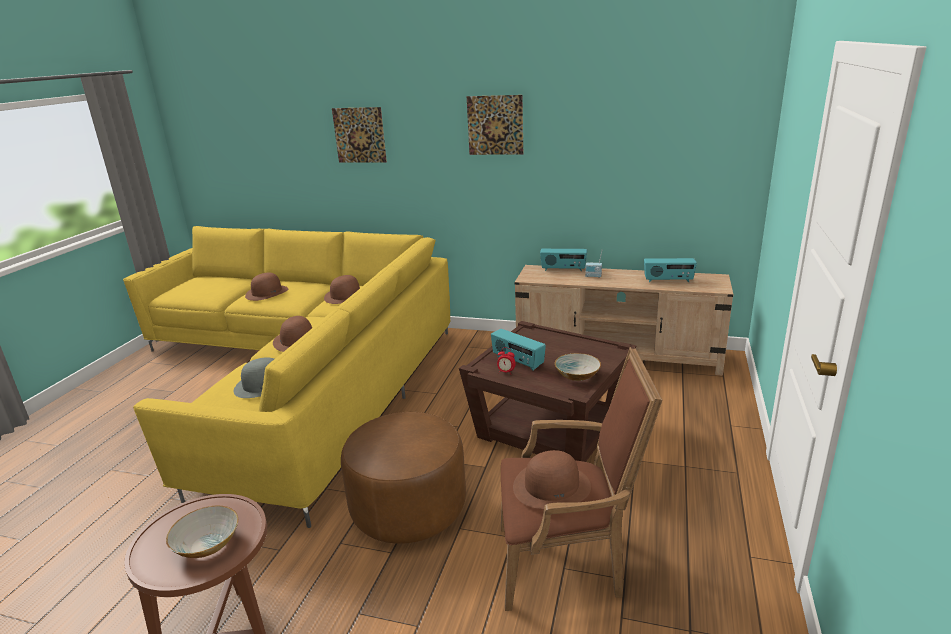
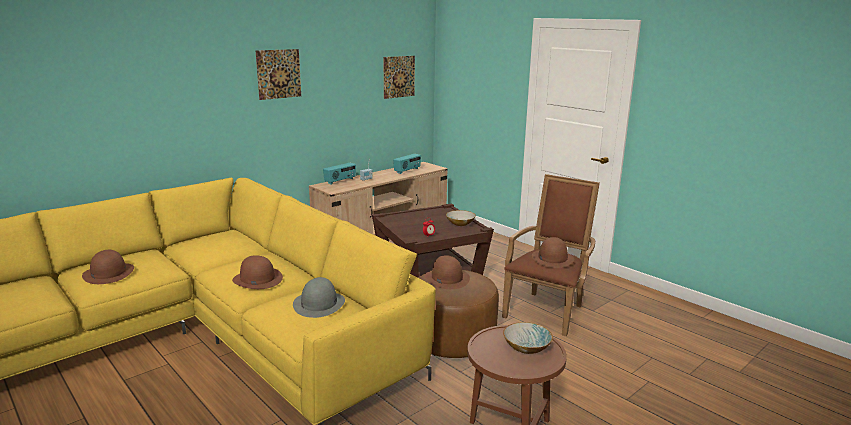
camera: 60 degrees left, 5 degrees down
brown hat [324,275,360,304] -> brown hat moved to [425,255,470,289]
picture [332,107,387,163] -> picture moved to [383,56,415,99]
radio [491,329,546,370] -> none

